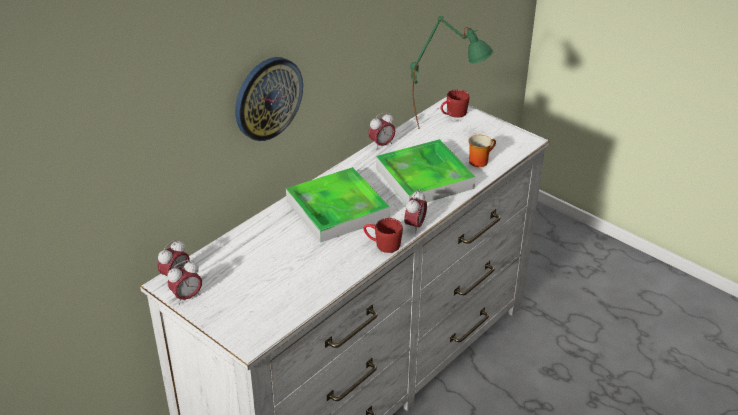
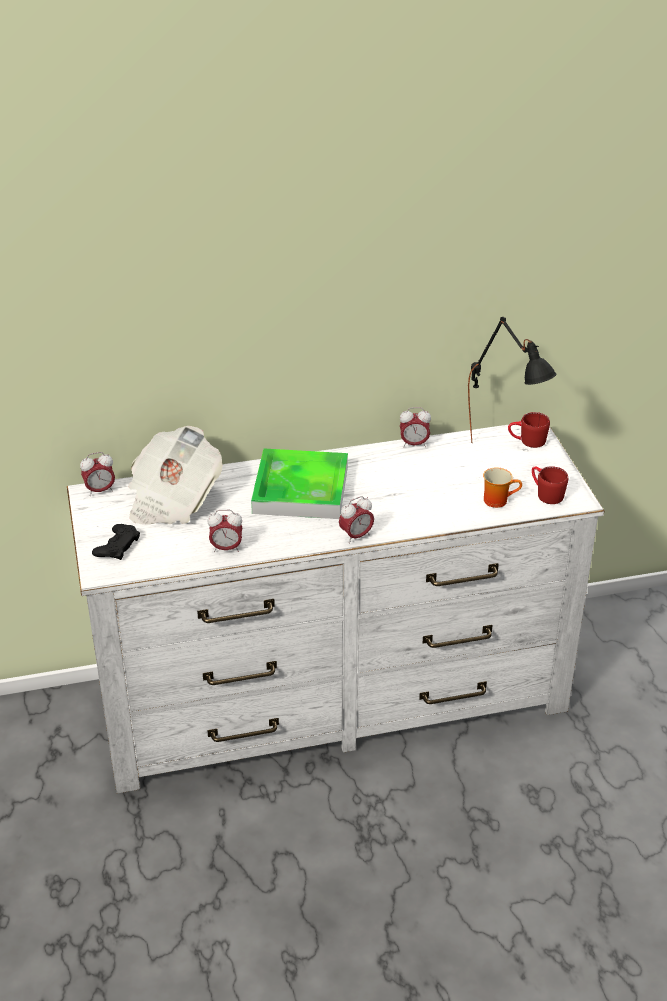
camera: 35 degrees right, 0 degrees up
alarm clock [167,260,202,305] -> alarm clock moved to [207,510,242,552]
wall clock [235,57,303,141] -> none
red mug [363,218,403,253] -> red mug moved to [532,466,568,504]
tray [376,139,476,204] -> none
green table lamp [410,16,493,129] -> black table lamp [468,317,557,443]
none -> black game controller [92,524,140,560]
none -> newspaper [128,426,223,525]

